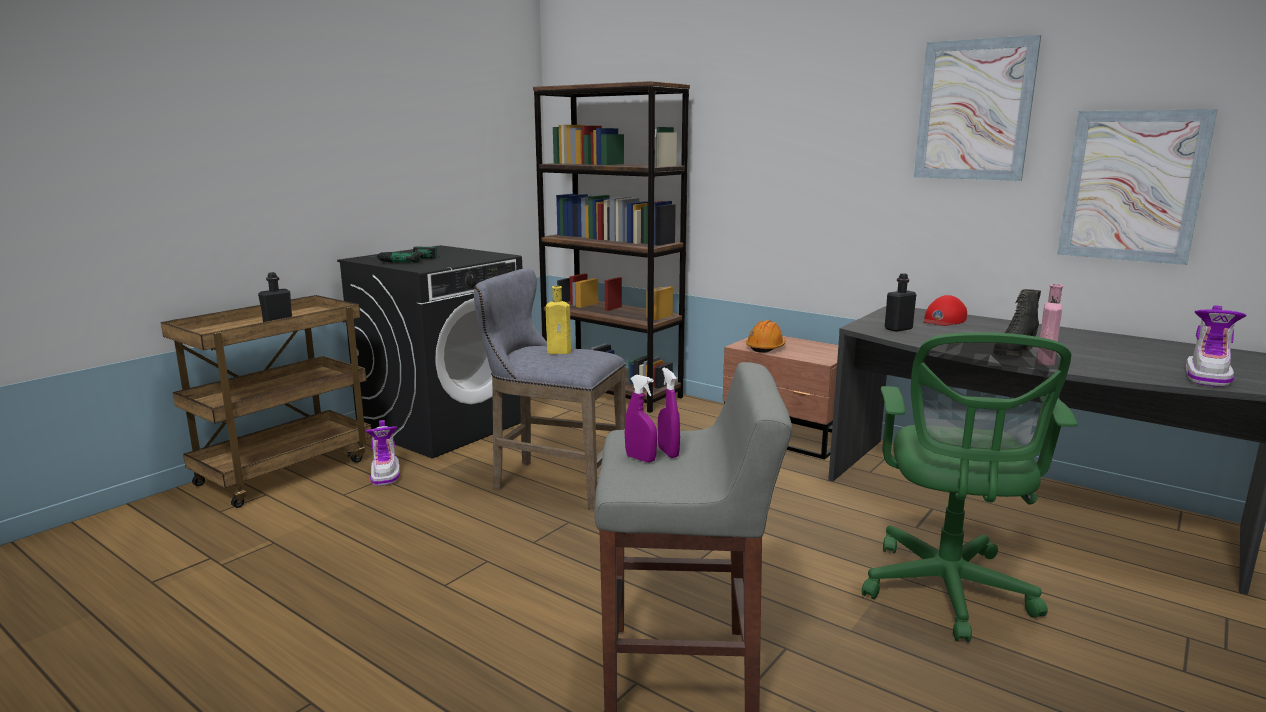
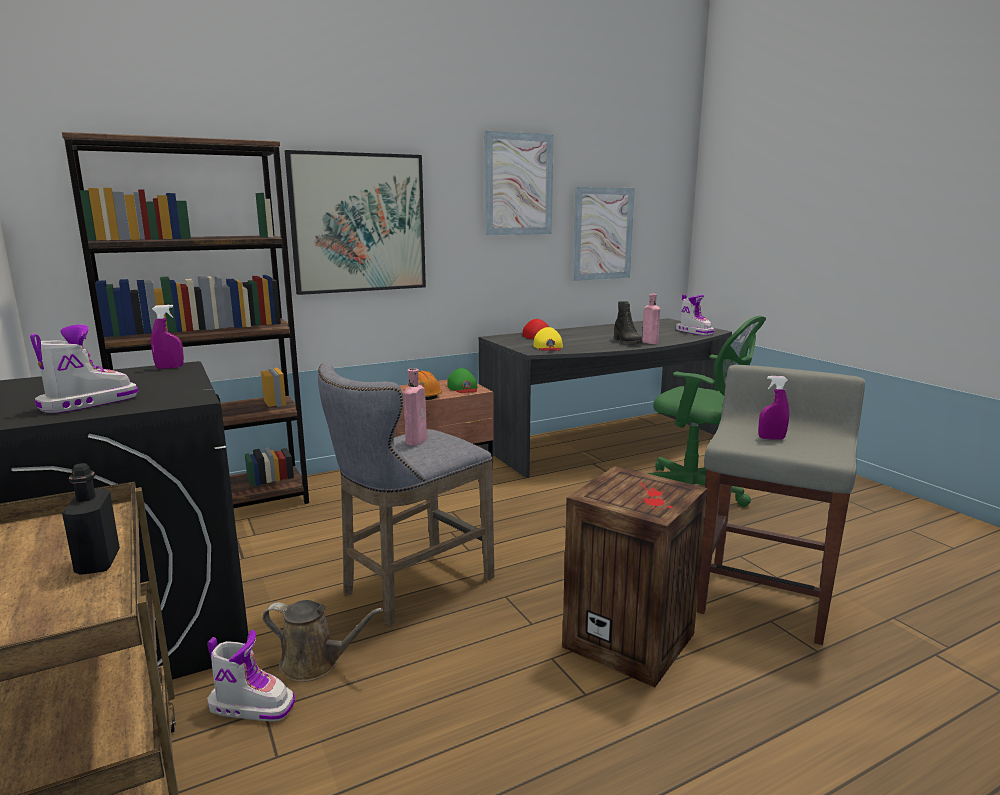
camera: 65 degrees left, 0 degrees up
power drill [368,246,437,263] -> boot [30,324,139,413]
yellow bottle [546,286,571,354] -> pink bottle [403,368,427,446]
purple spray bottle [625,375,657,462] -> purple spray bottle moved to [151,305,184,369]
black bottle [885,273,916,332] -> yellow cap [533,327,563,351]
none -> brown watering can [263,600,383,682]
none -> picture [285,150,426,295]
none -> green cap [447,368,477,393]
none -> crate [562,466,708,687]

